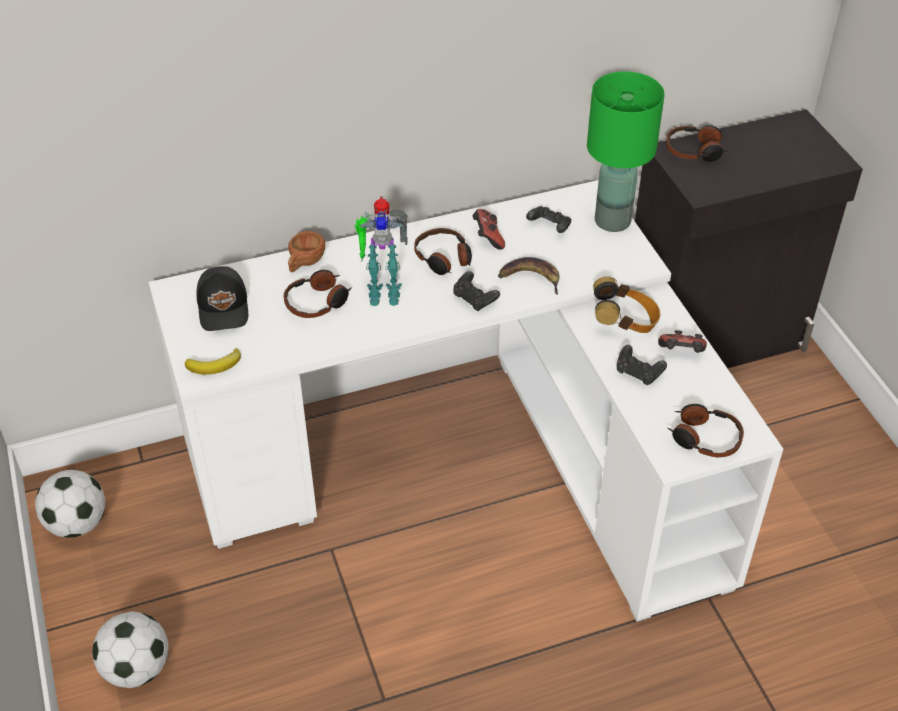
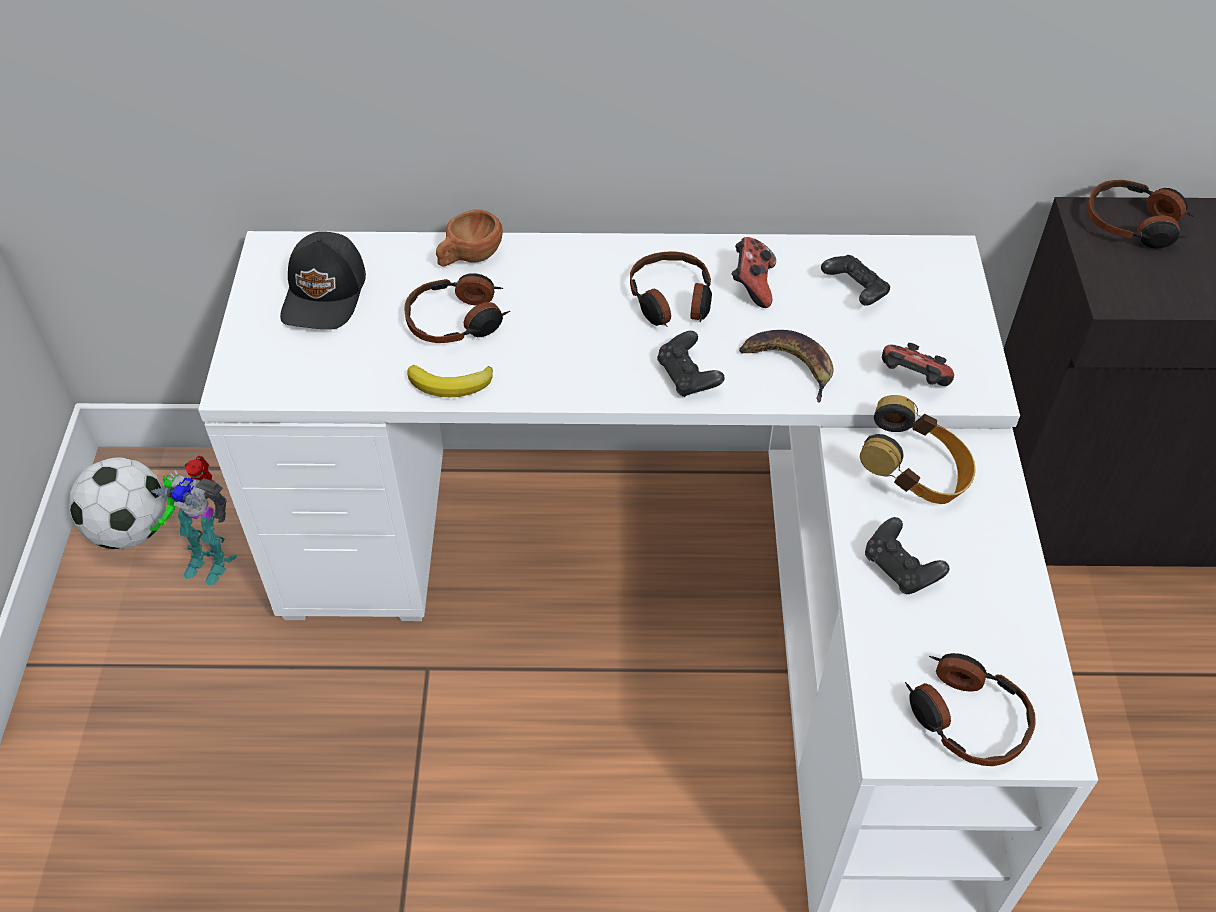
camera: 20 degrees right, 5 degrees up
football [92,611,169,688] -> none
banana [185,348,241,374] -> banana moved to [407,365,493,397]
toy robot [355,197,408,306] -> toy robot moved to [150,455,237,585]
green table lamp [587,71,665,232] -> none
game controller [658,330,707,353] -> game controller moved to [882,343,954,386]

